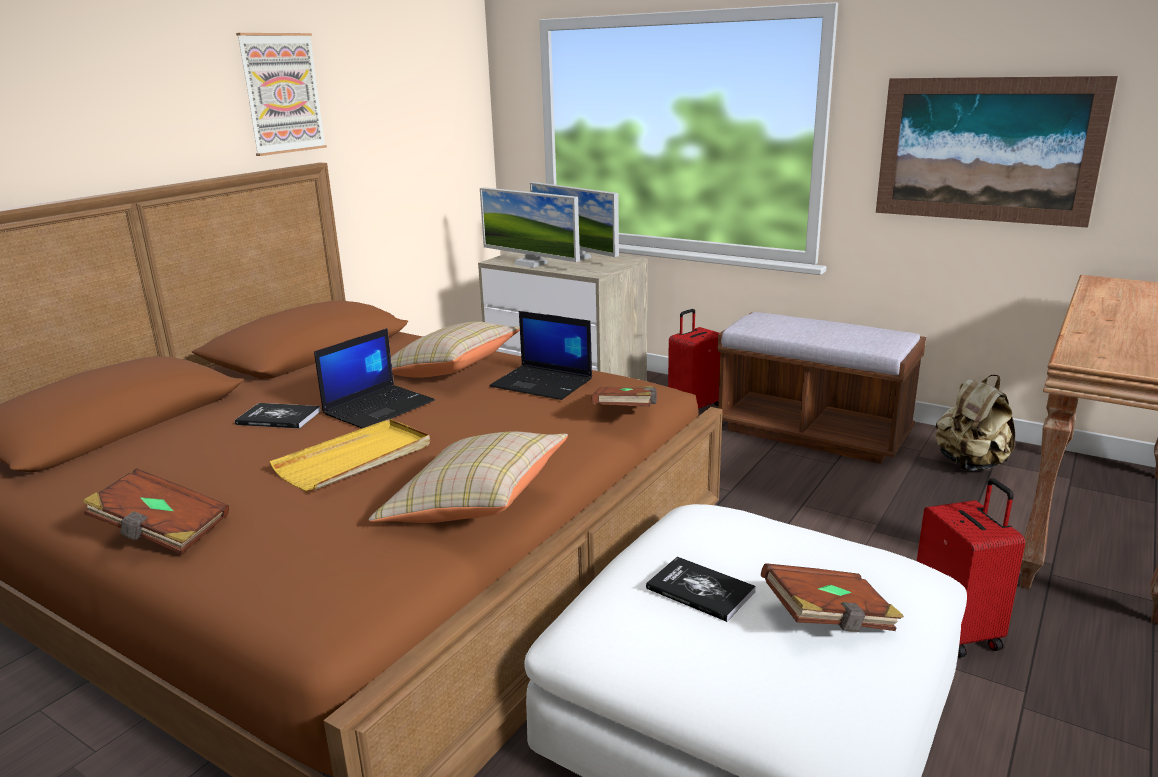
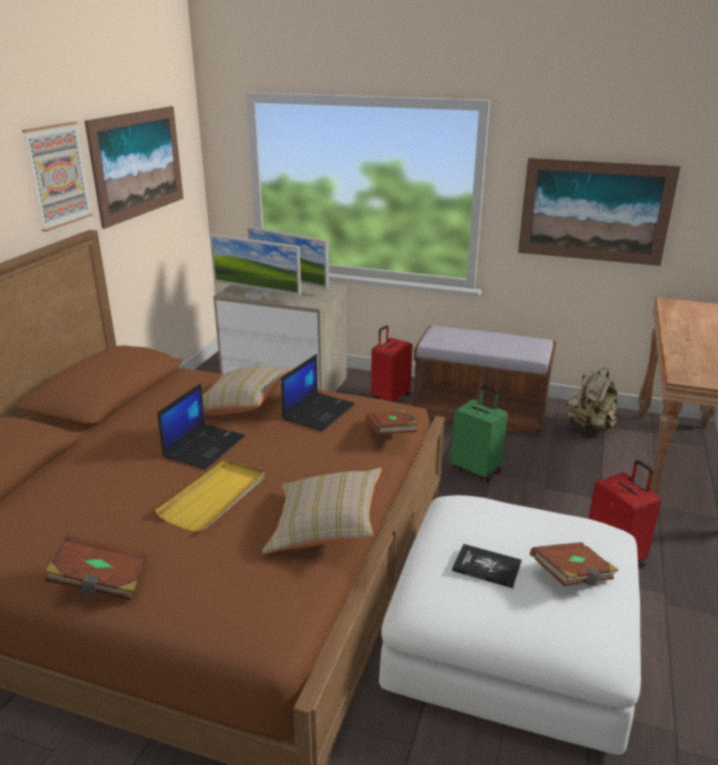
camera: 15 degrees left, 5 degrees up
book [235,403,321,429] -> none
laptop [490,311,592,400] -> laptop turned 75 degrees counterclockwise [281,354,355,431]
none -> picture [85,106,184,229]
none -> green suitcase [451,385,507,483]

